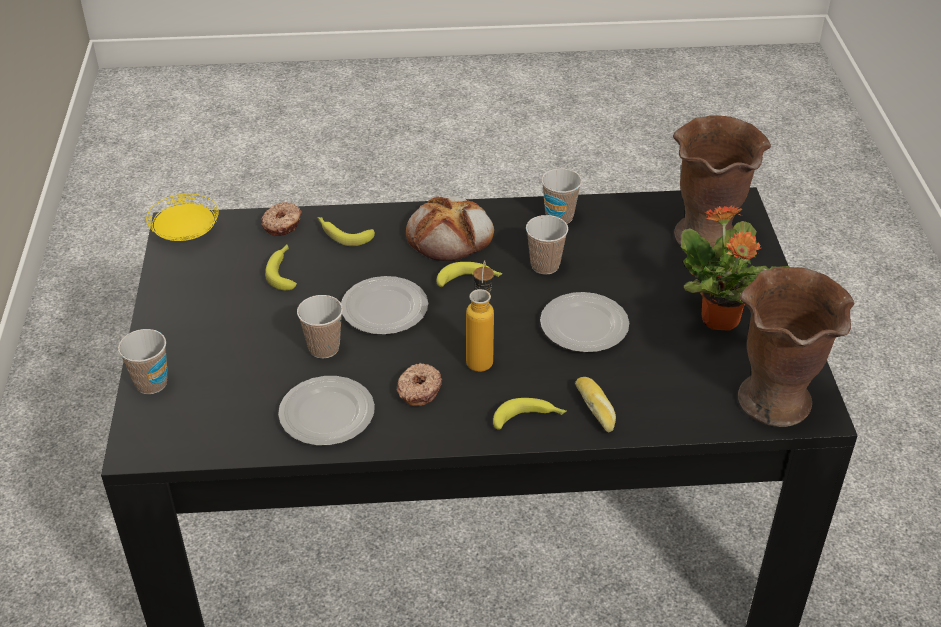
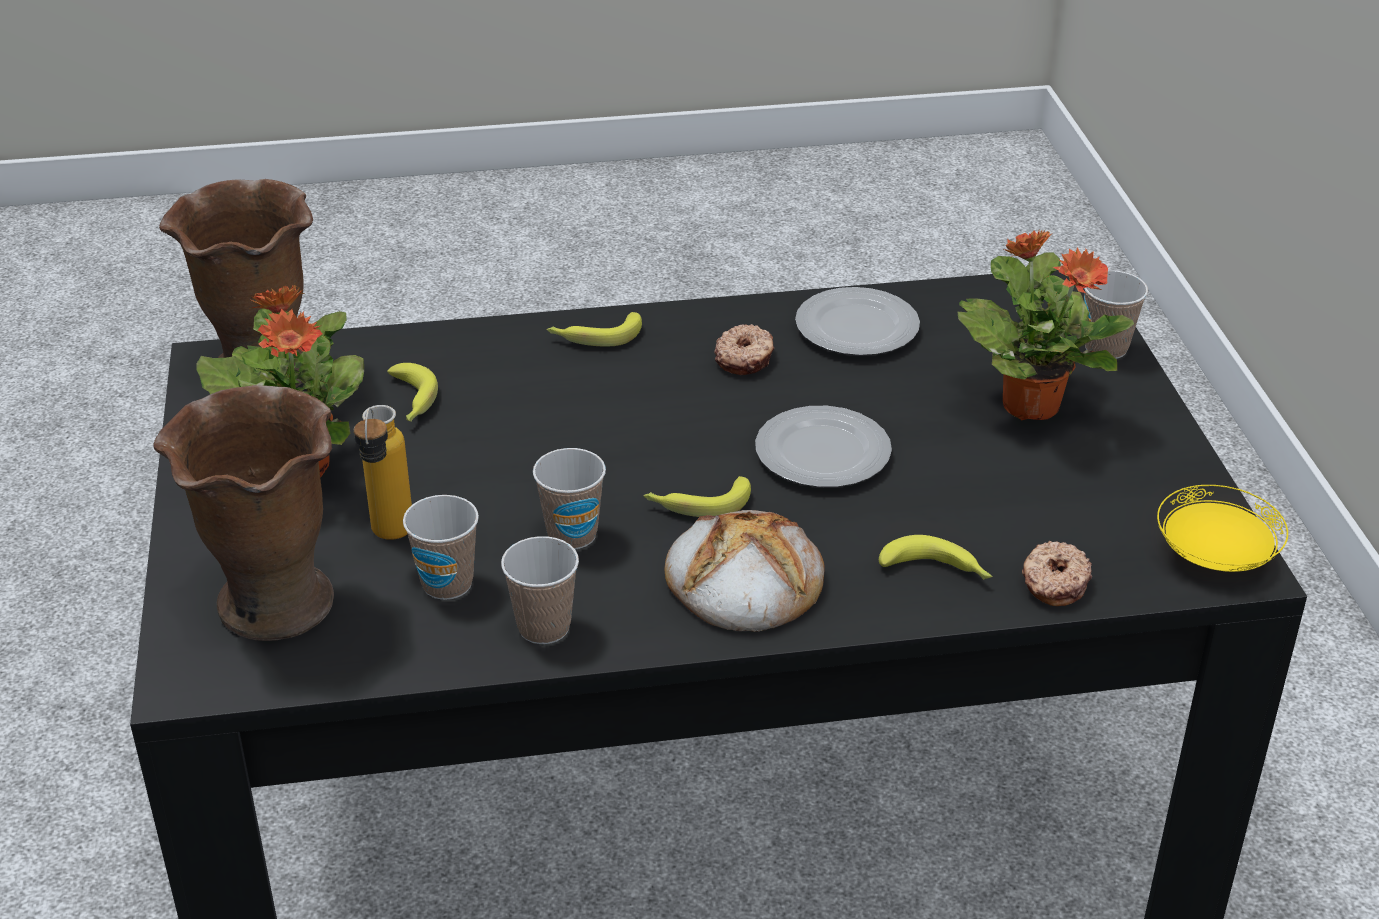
camera: 175 degrees right, 5 degrees down
banana [265,244,297,291] -> banana moved to [387,363,438,421]
cup [297,295,343,359] -> cup moved to [403,495,479,600]
bottle [466,260,494,372] -> bottle moved to [354,405,412,540]
plate [540,292,629,353] -> none
bread [575,377,616,432] -> none
none -> potted plant [957,230,1134,420]

